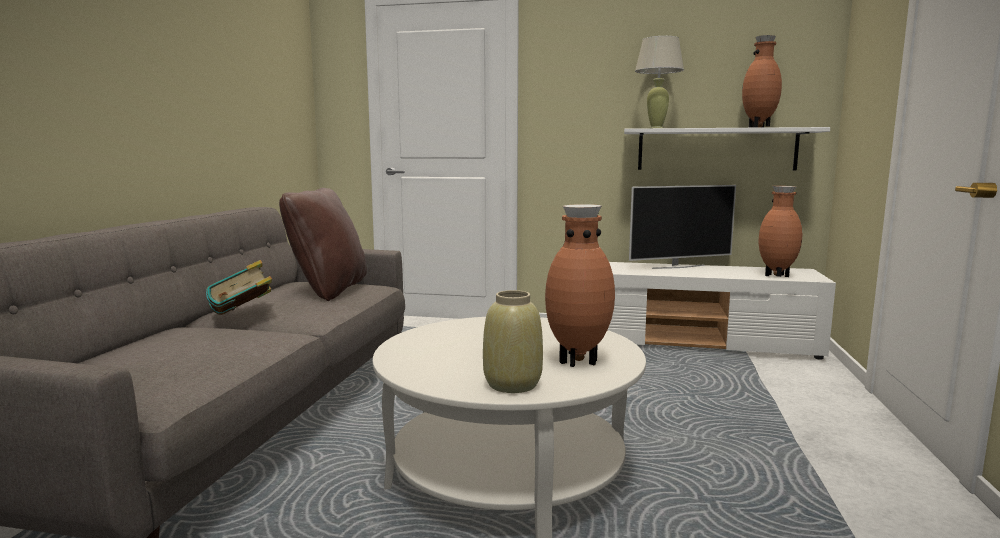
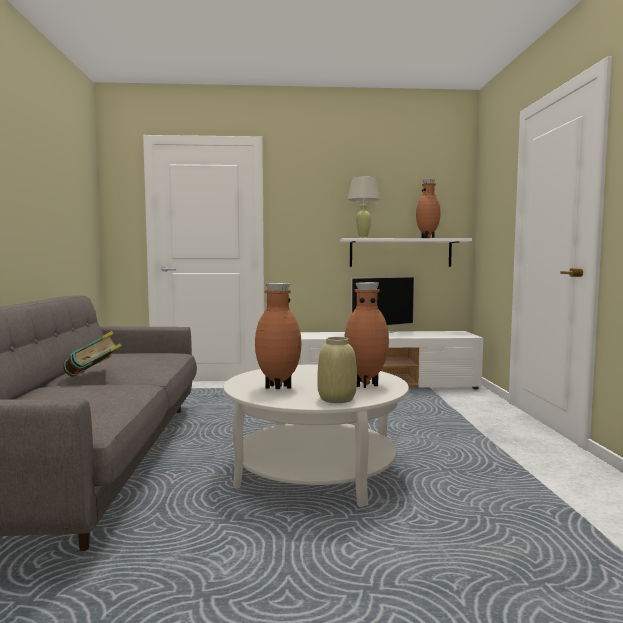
camera: 15 degrees left, 5 degrees down
brown pillow [279,188,367,301] -> none
brown vase [759,186,802,277] -> brown vase moved to [255,283,301,389]

